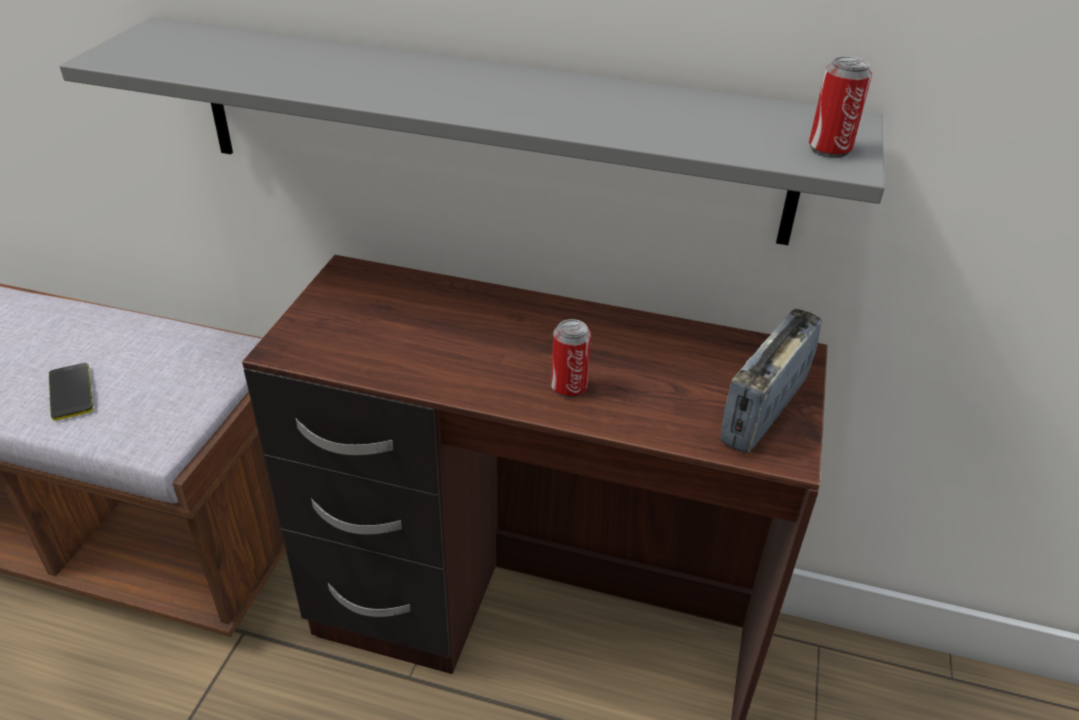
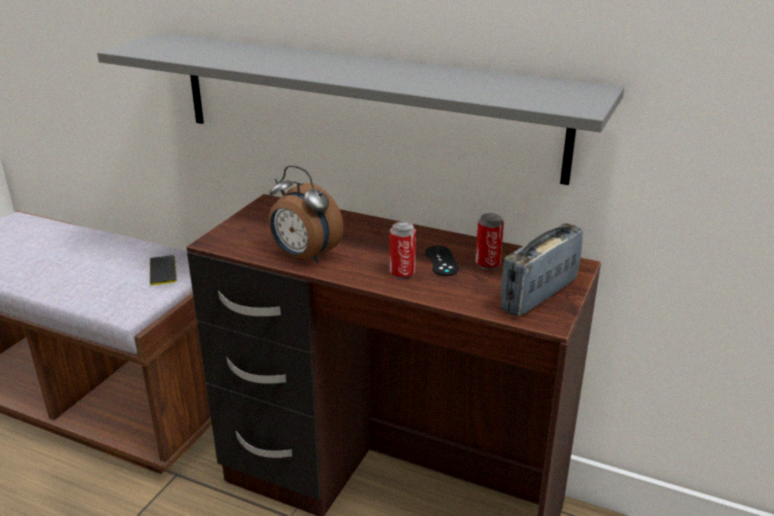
camera: 10 degrees right, 10 degrees down
phone [49,363,93,421] -> phone moved to [150,255,177,285]
can [809,56,872,158] -> can moved to [475,213,504,270]
none -> alarm clock [269,165,344,263]
none -> black game controller [425,246,459,276]

